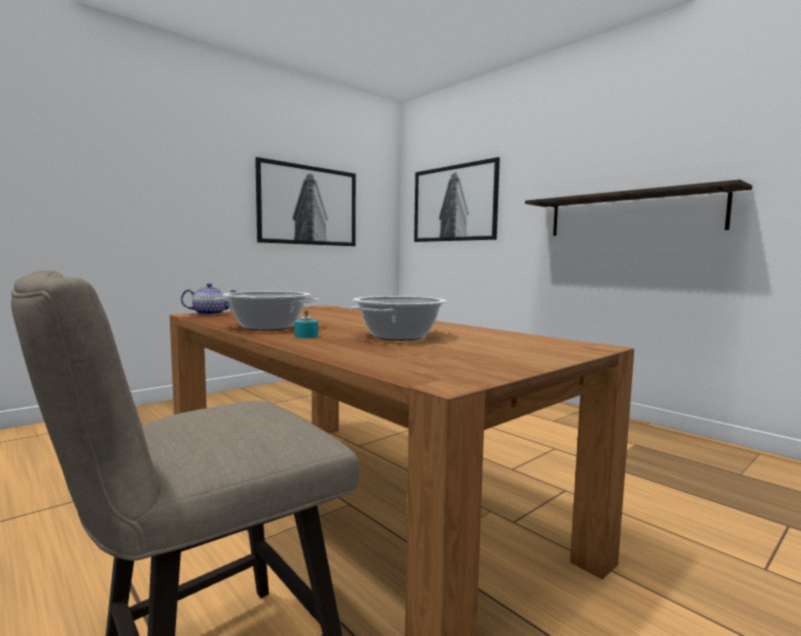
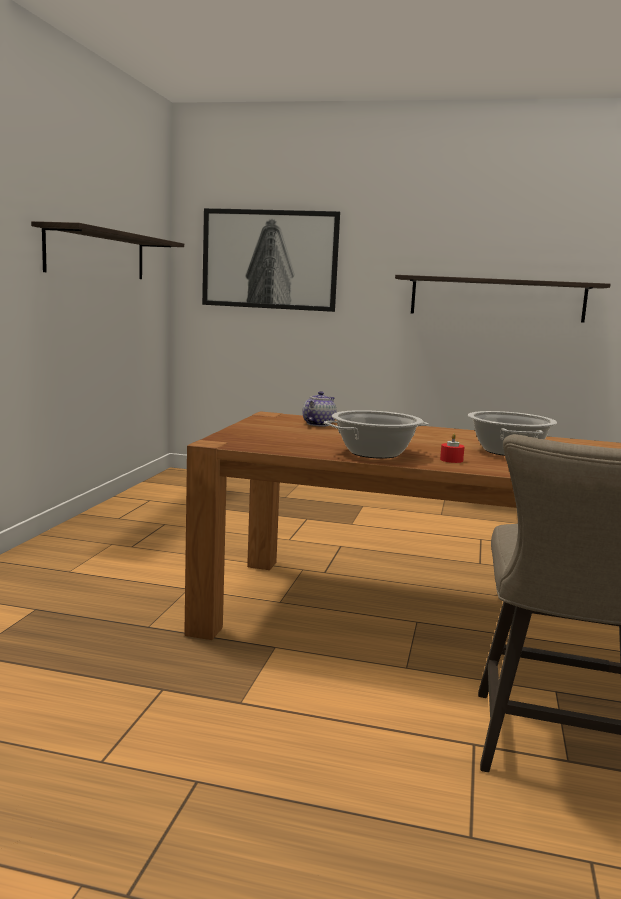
camera: 35 degrees left, 5 degrees up
teapot [181,283,237,315] -> teapot moved to [303,391,337,427]
picture [255,157,356,246] -> shelf [31,221,184,279]
turquoise candle [294,308,318,338] -> red candle [440,433,465,463]

